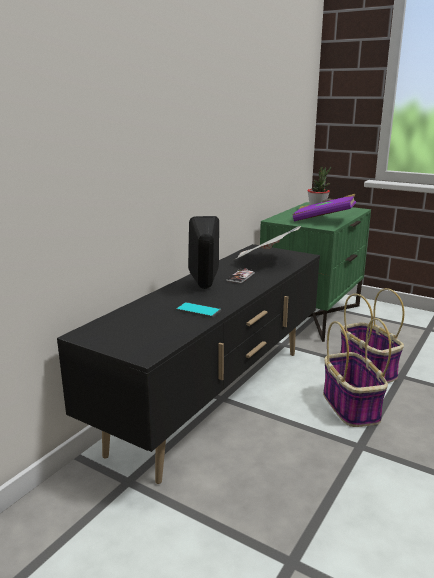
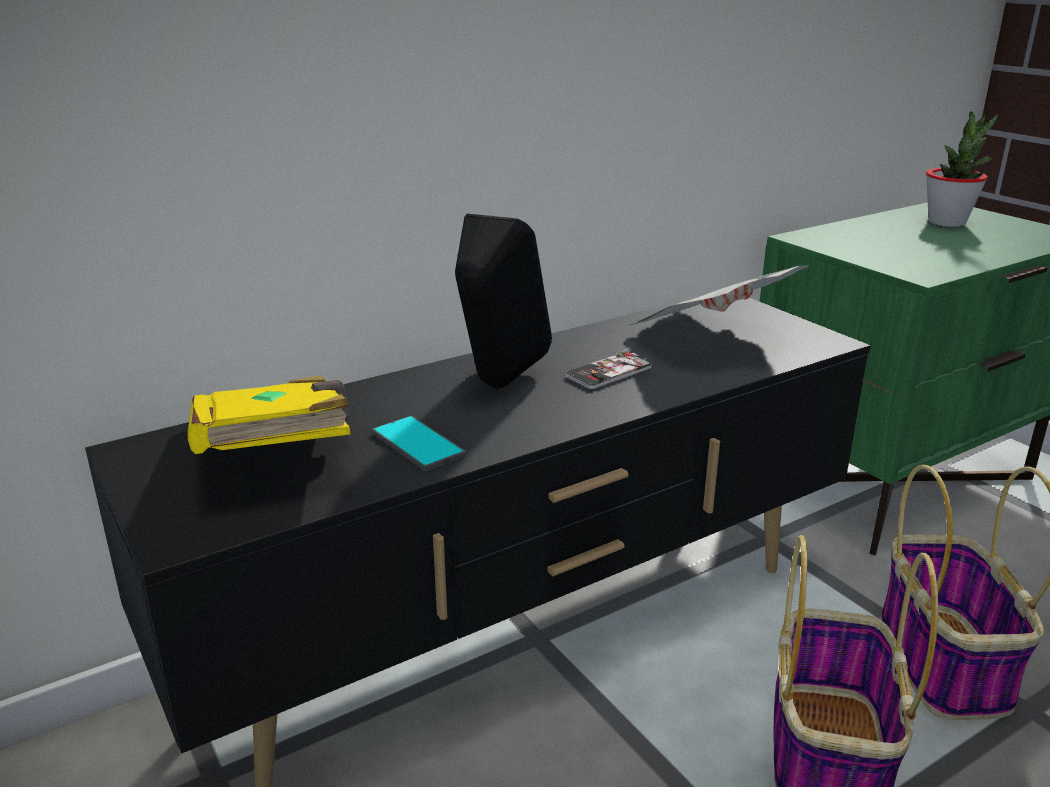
camera: 25 degrees right, 5 degrees up
purple book [293,194,356,221] -> none
none -> yellow book [188,375,350,454]

